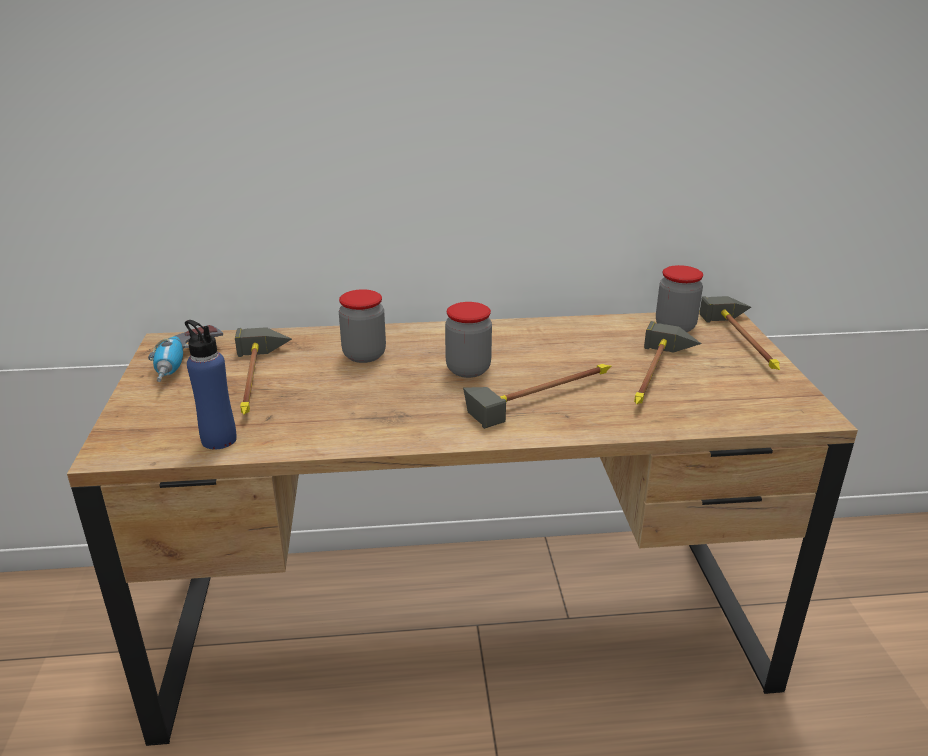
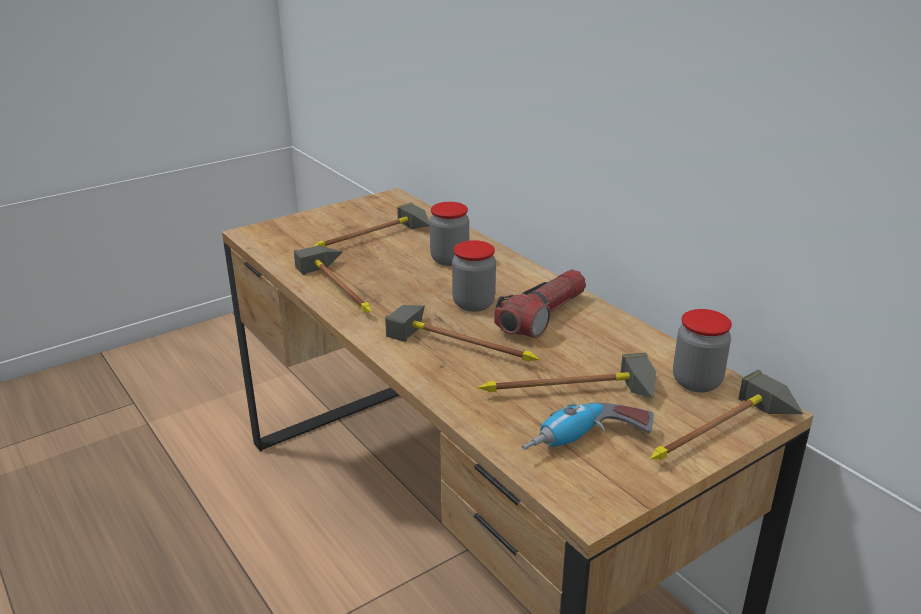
camera: 60 degrees right, 0 degrees up
power drill [148,325,223,382] -> power drill moved to [522,403,654,450]
blue bottle [185,320,237,449] -> none
none -> hammer [294,245,371,312]
none -> flashlight [494,269,586,338]

